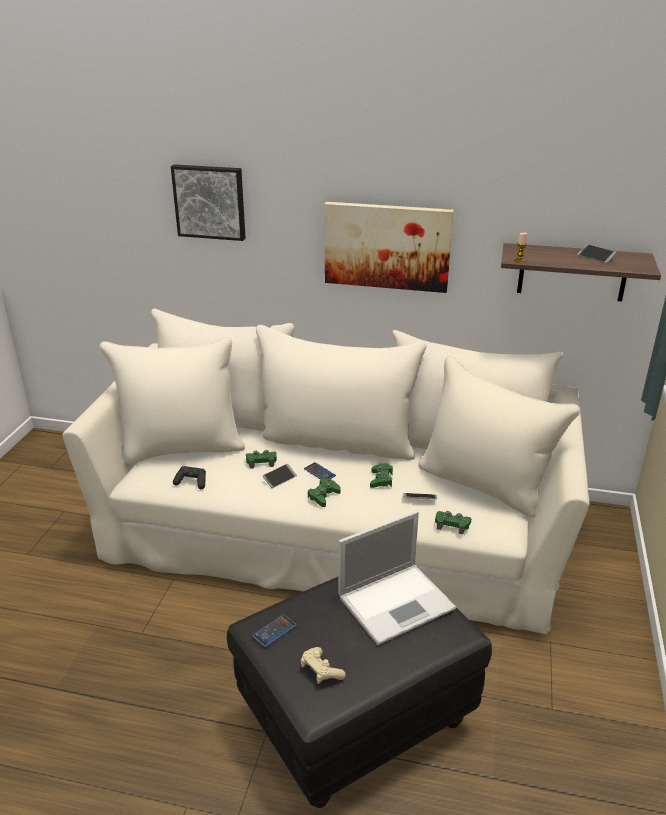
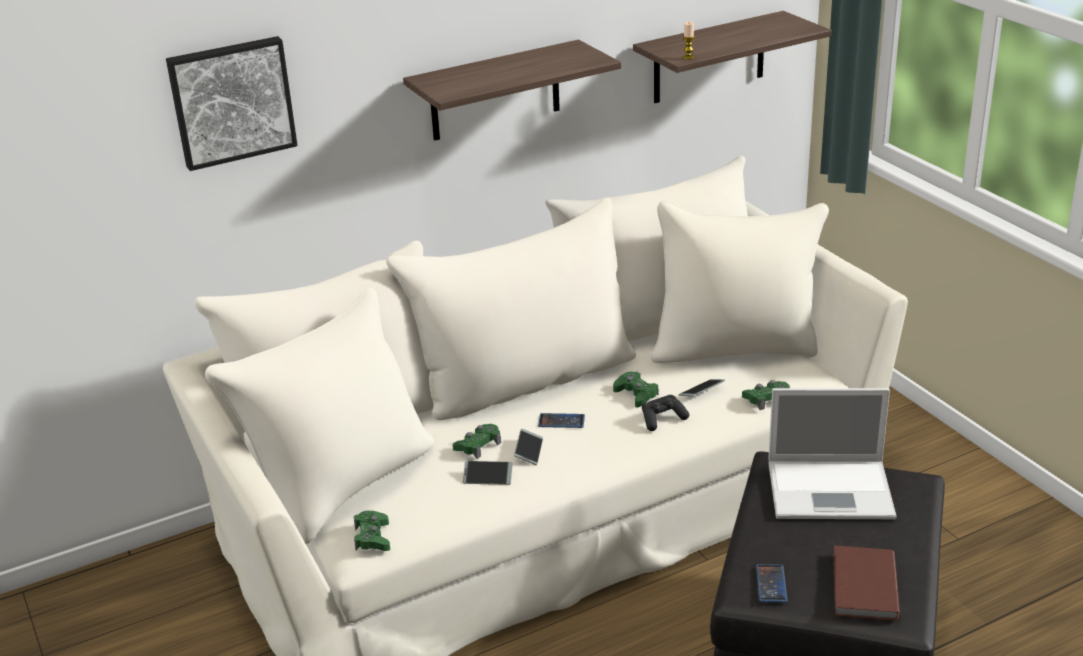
camera: 40 degrees left, 0 degrees up
black game controller [173,466,206,489] -> black game controller moved to [642,395,689,431]
beige game controller [301,647,346,684] -> brown book [833,546,900,621]
green game controller [308,478,341,507] -> green game controller moved to [354,511,390,551]
picture [324,202,454,293] -> shelf [403,40,621,140]
laptop [338,511,456,645] -> laptop turned 75 degrees clockwise [768,388,897,519]
phone [577,244,617,263] -> phone moved to [463,461,513,485]

